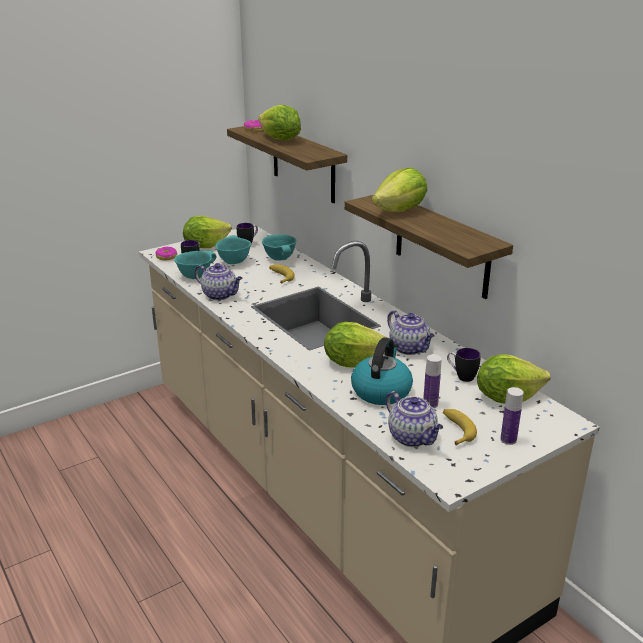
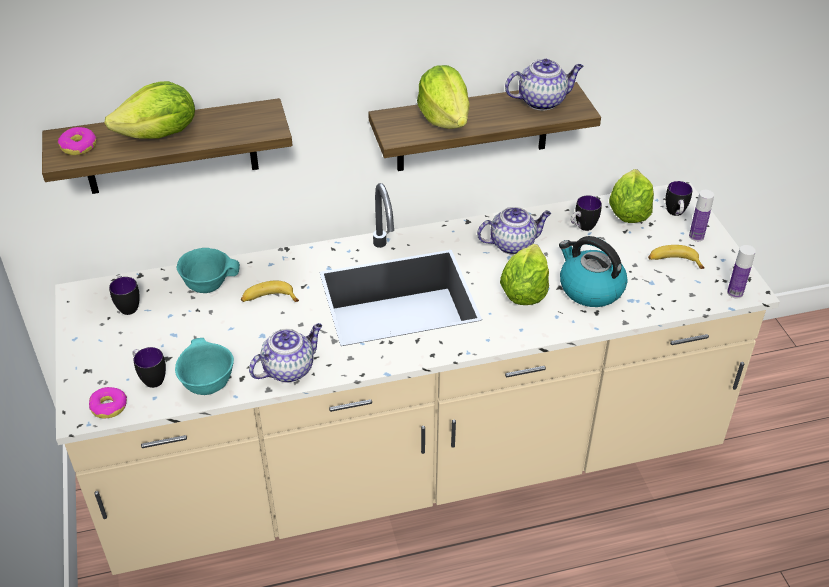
camera: 70 degrees left, 15 degrees up
lettuce [183,216,232,248] -> none
turquoise bowl [215,235,251,264] -> none
teapot [386,391,443,447] -> teapot moved to [505,59,584,111]
bottle [423,354,442,408] -> bottle moved to [727,245,756,298]
none -> mug [666,181,693,216]

